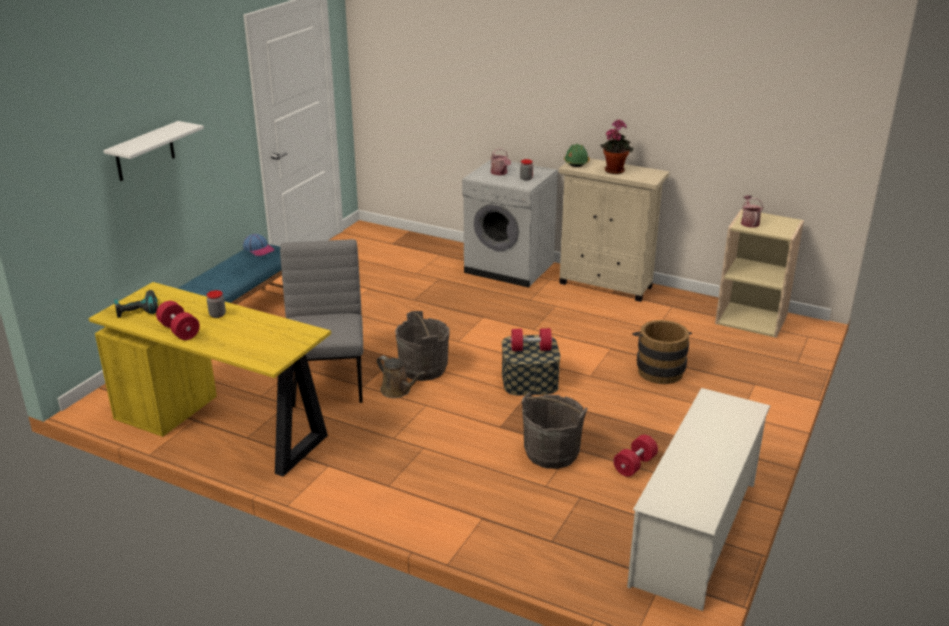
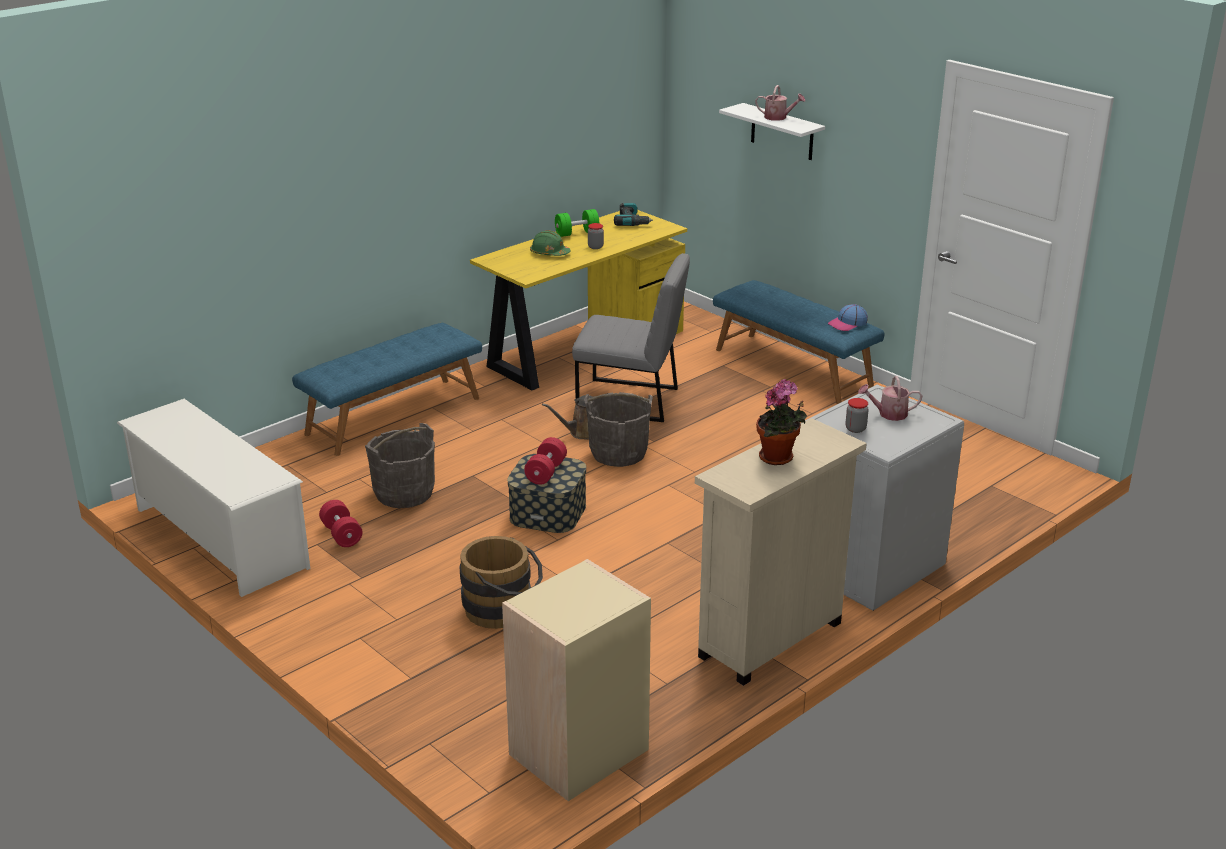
camera: 110 degrees right, 0 degrees up
red dumbbell [156,301,200,340] -> green dumbbell [555,209,599,237]
green hard hat [564,144,589,167] -> green hard hat moved to [530,230,570,256]
watering can [741,195,763,228] -> watering can moved to [755,85,805,121]
none -> blue bench [292,323,482,456]

